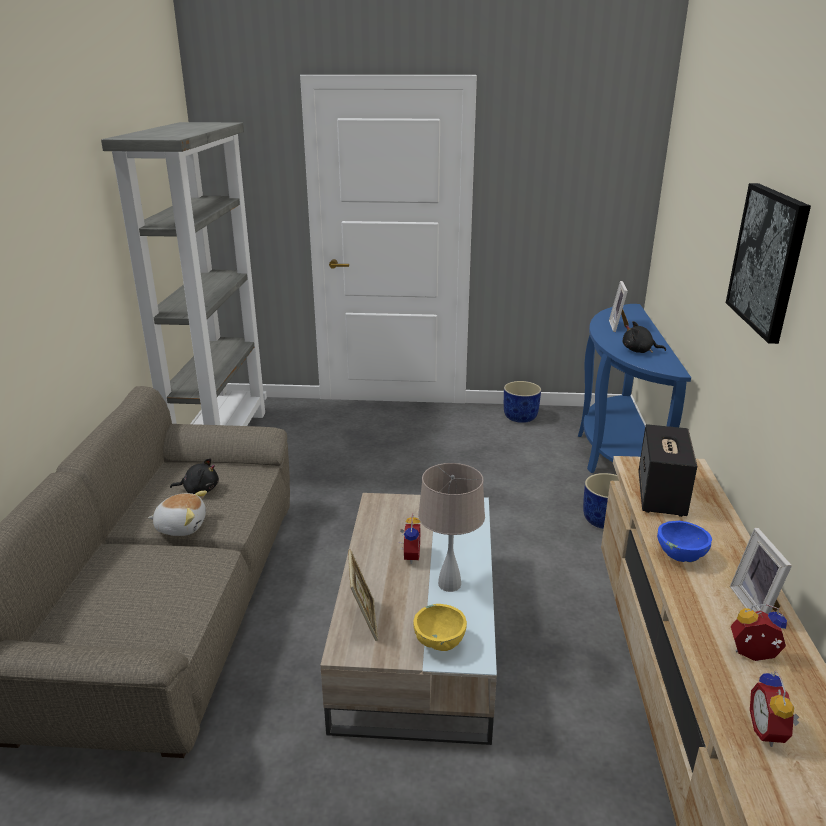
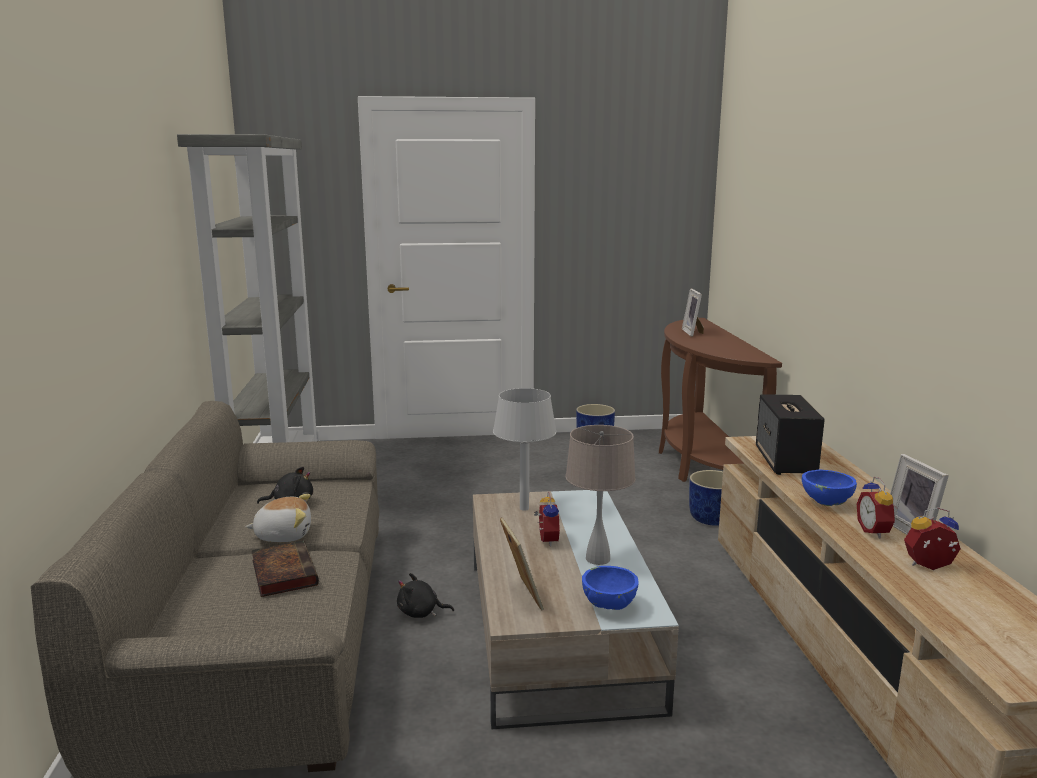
camera: 10 degrees left, 10 degrees down
yellow bowl [414,604,467,651] -> blue bowl [582,566,639,610]
blue console table [578,304,691,473] -> brown console table [659,318,782,482]
black plush toy [623,321,666,353] -> black plush toy moved to [397,573,454,618]
picture [726,183,811,344] -> none
alarm clock [750,671,799,747] -> alarm clock moved to [856,477,898,538]
none -> book [251,540,319,597]
none -> grey table lamp [493,388,557,511]

